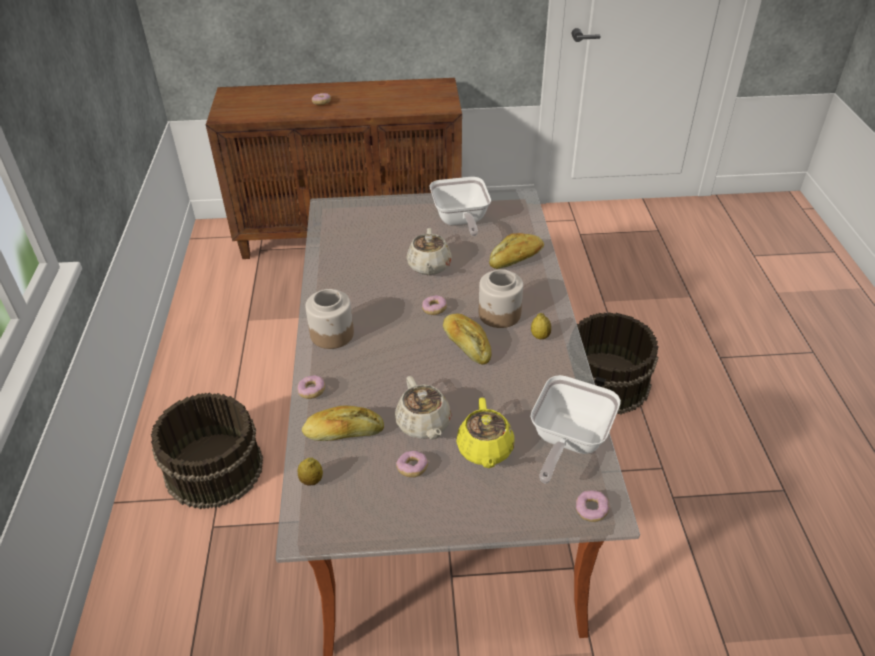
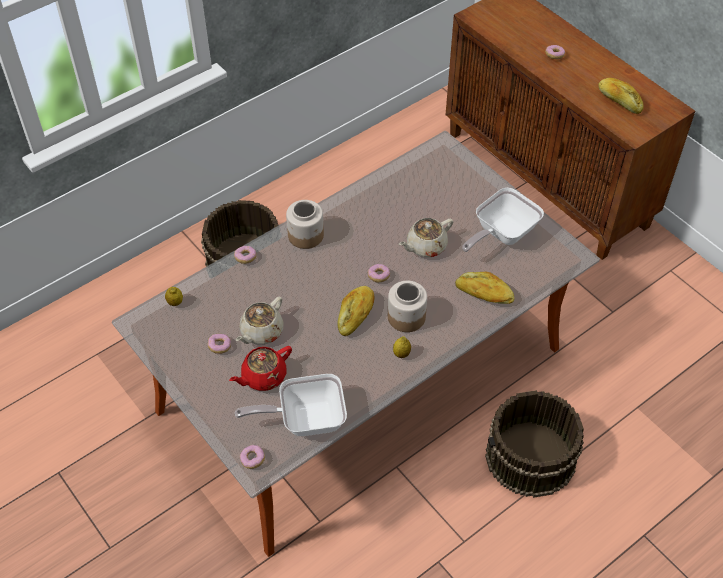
camera: 55 degrees right, 10 degrees up
bread [302,405,384,441] -> bread moved to [599,78,644,114]
yellow teapot [456,398,515,468] -> red teapot [229,346,292,391]

